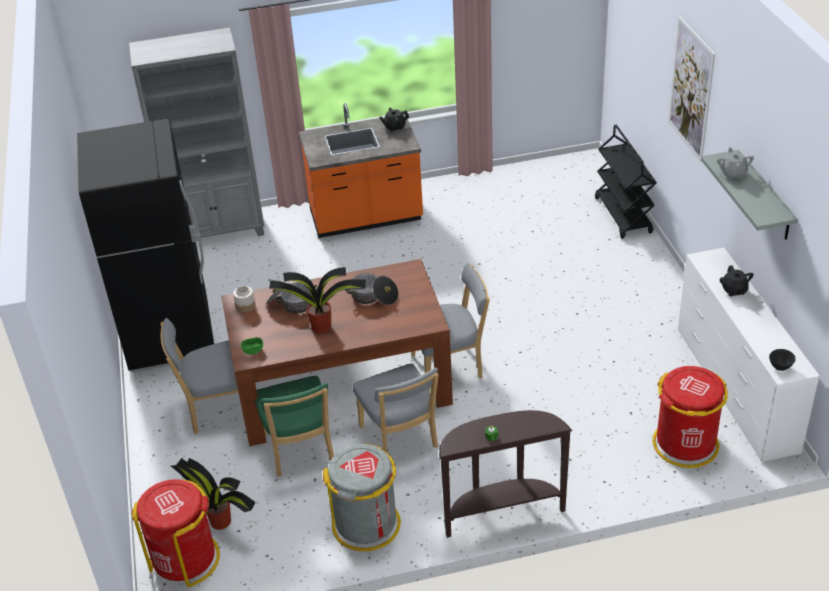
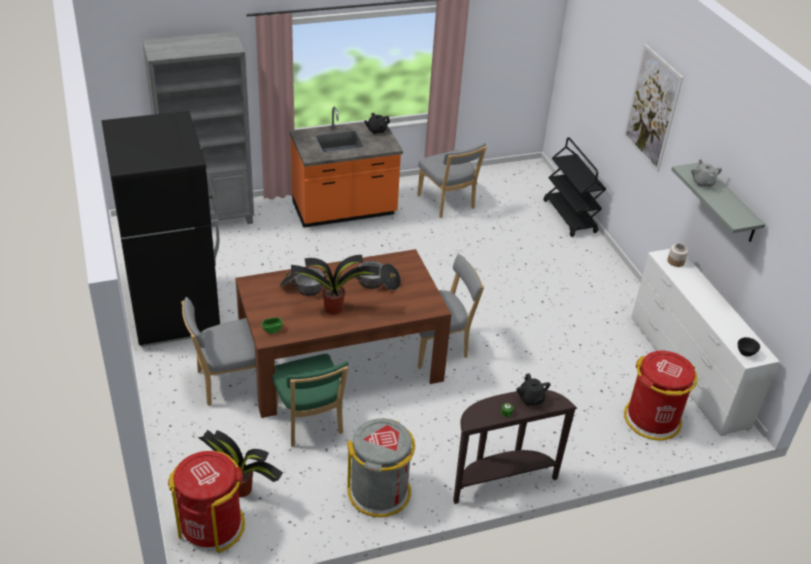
camera: 10 degrees left, 0 degrees up
jar [233,286,256,313] -> jar moved to [667,244,688,267]
grey chair [353,364,439,453] -> grey chair moved to [417,143,487,218]
black teapot [720,265,754,297] -> black teapot moved to [516,373,551,406]

